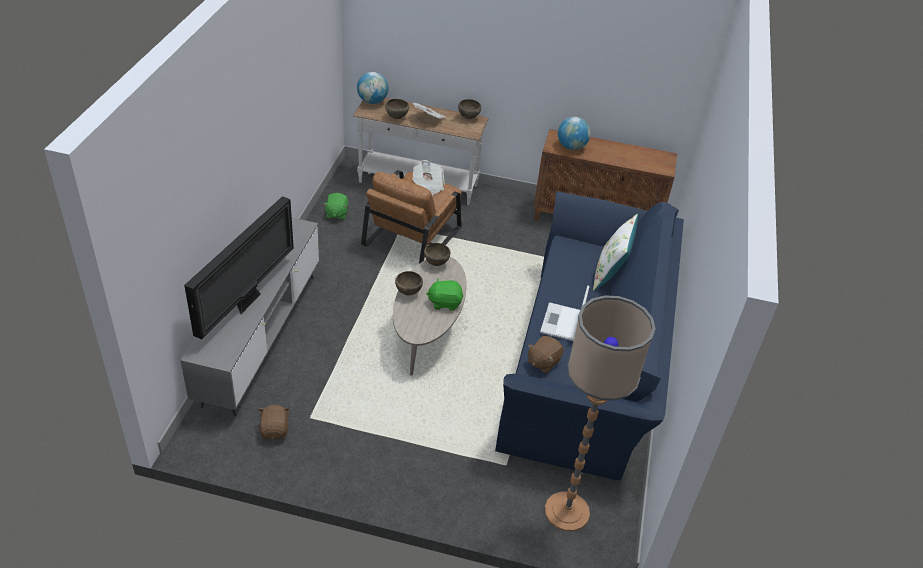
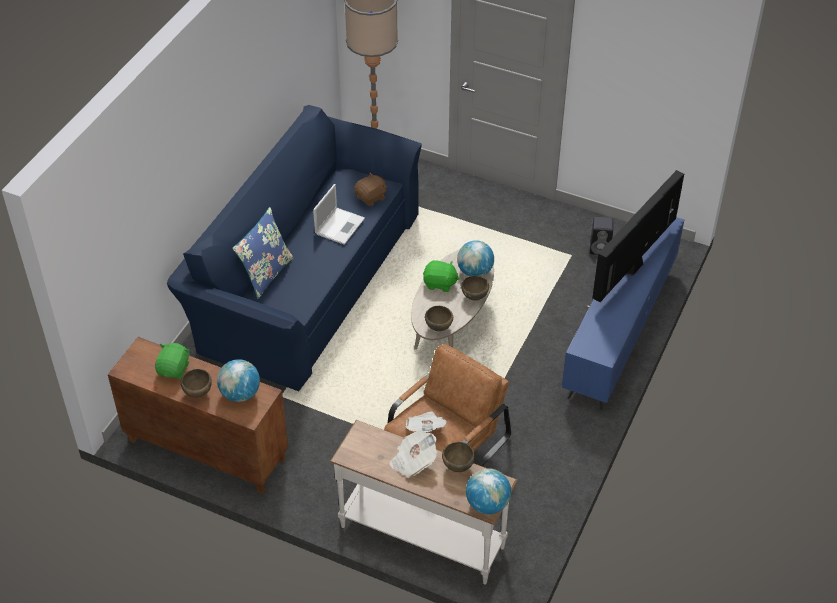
camera: 165 degrees left, 5 degrees up
grey tv stand [181,218,320,416] -> blue tv stand [562,217,684,410]
brown plush toy [258,405,290,439] -> black speaker [590,217,613,255]
green plush toy [323,193,348,220] -> green plush toy moved to [155,343,190,379]
brown bowl [458,99,481,119] -> brown bowl moved to [181,369,212,398]
white pillow [593,214,638,291] -> blue pillow [232,207,294,299]
none -> globe [457,240,494,277]

